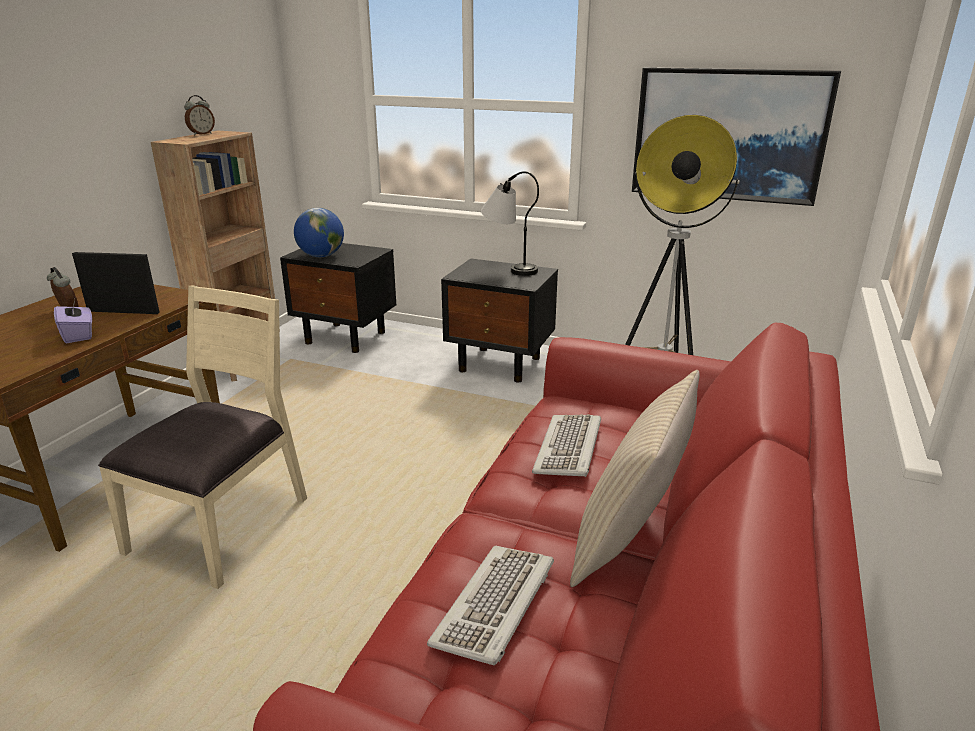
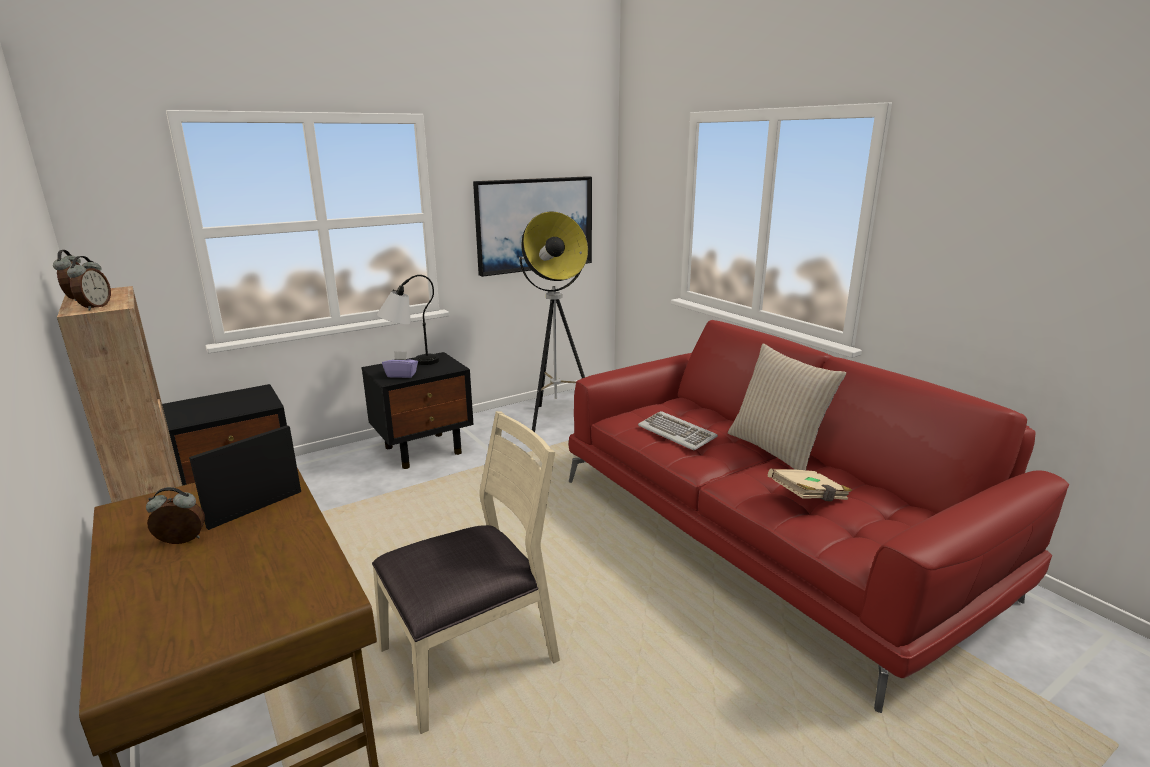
camera: 55 degrees left, 5 degrees down
purple tissue box [54,299,92,343] -> purple tissue box moved to [382,351,418,378]
beige chair [98,286,307,589] -> beige chair turned 90 degrees clockwise [372,411,560,734]
globe [294,208,344,257] -> none
keyboard [427,546,554,666] -> beige book [768,468,852,501]
none -> alarm clock [67,256,111,311]

